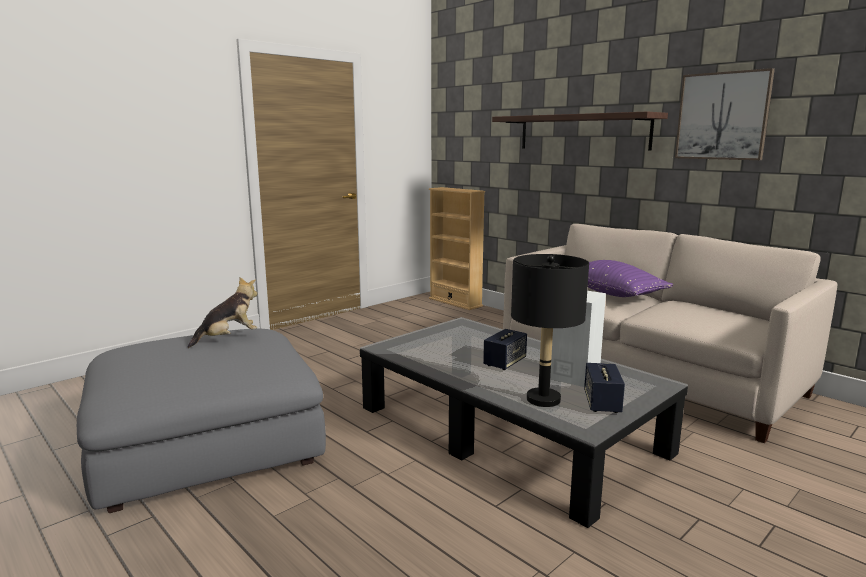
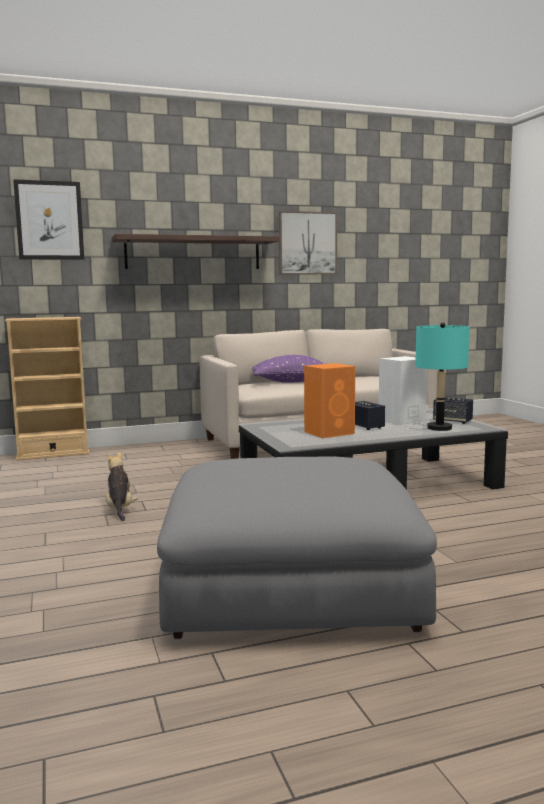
camera: 65 degrees left, 5 degrees down
plush toy [188,277,258,348] -> plush toy moved to [106,452,138,521]
black table lamp [511,254,589,407] -> turquoise table lamp [415,322,470,431]
none -> picture [13,179,84,260]
none -> orange speaker [304,363,355,438]

